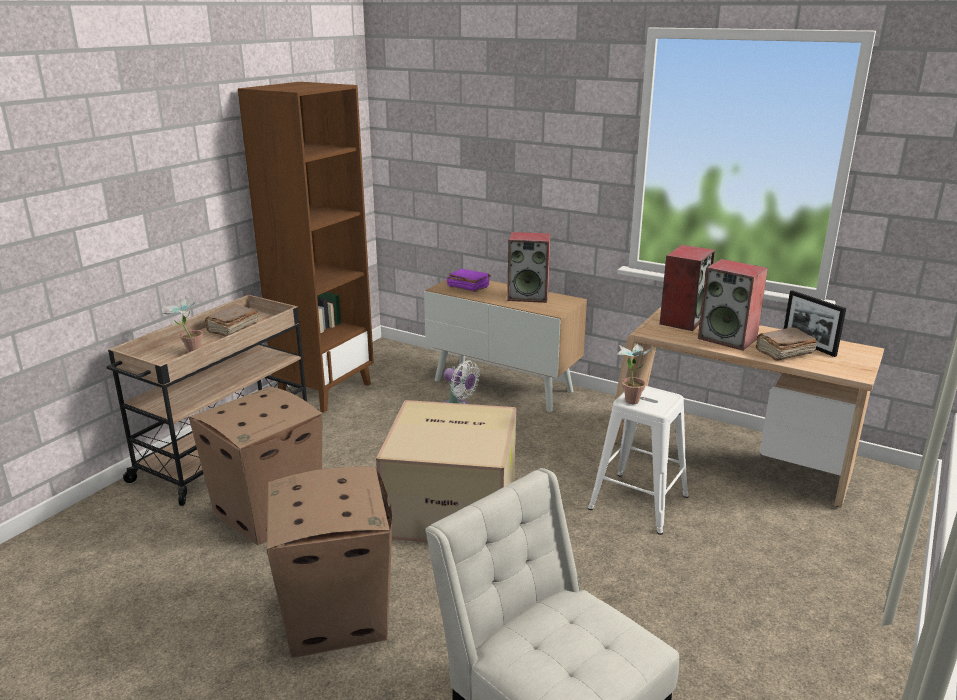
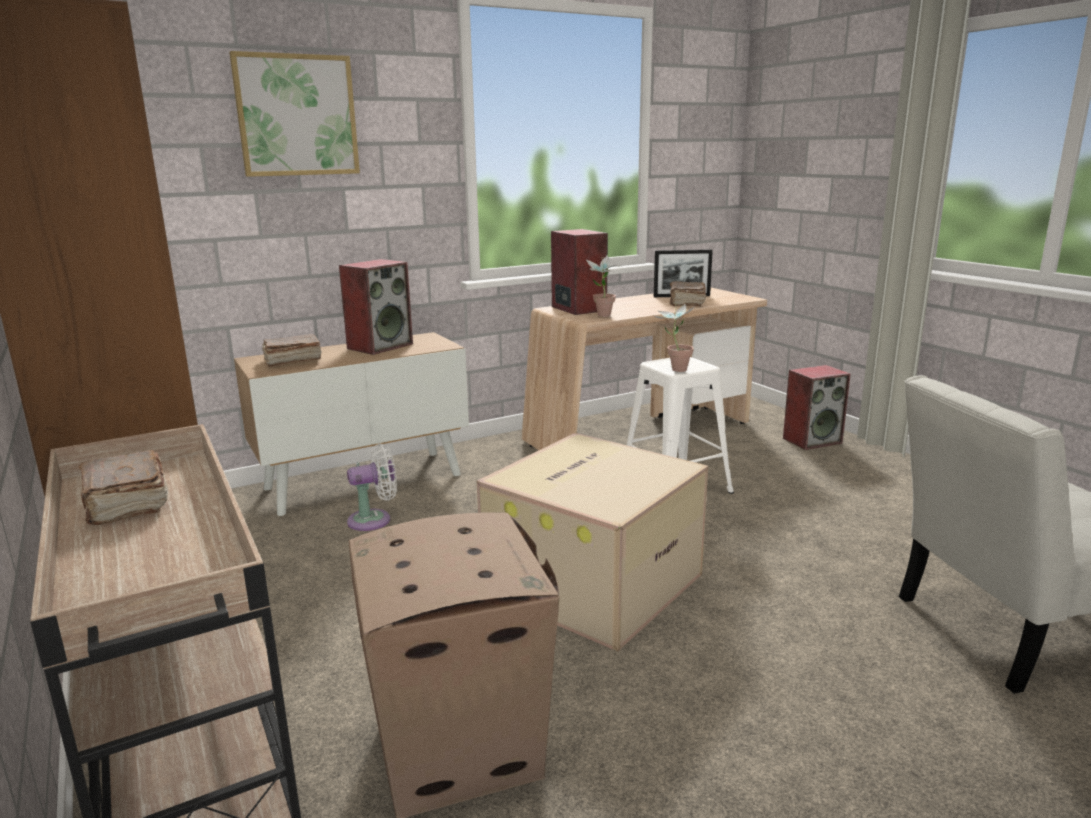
camera: 60 degrees left, 5 degrees down
potted plant [163,296,203,353] -> potted plant moved to [586,256,621,317]
cardboard box [267,467,392,658] -> none
purple book [447,268,491,292] -> brown book [262,334,322,367]
speaker [698,259,768,350] -> speaker moved to [783,365,851,450]
none -> picture [229,51,360,177]

